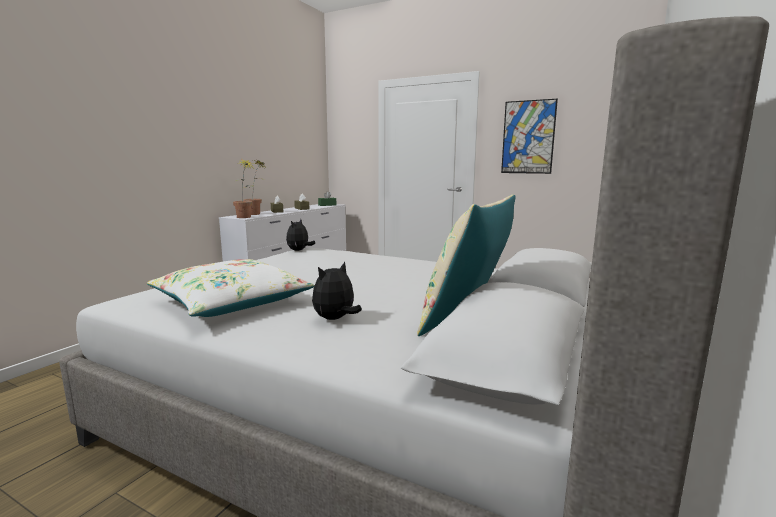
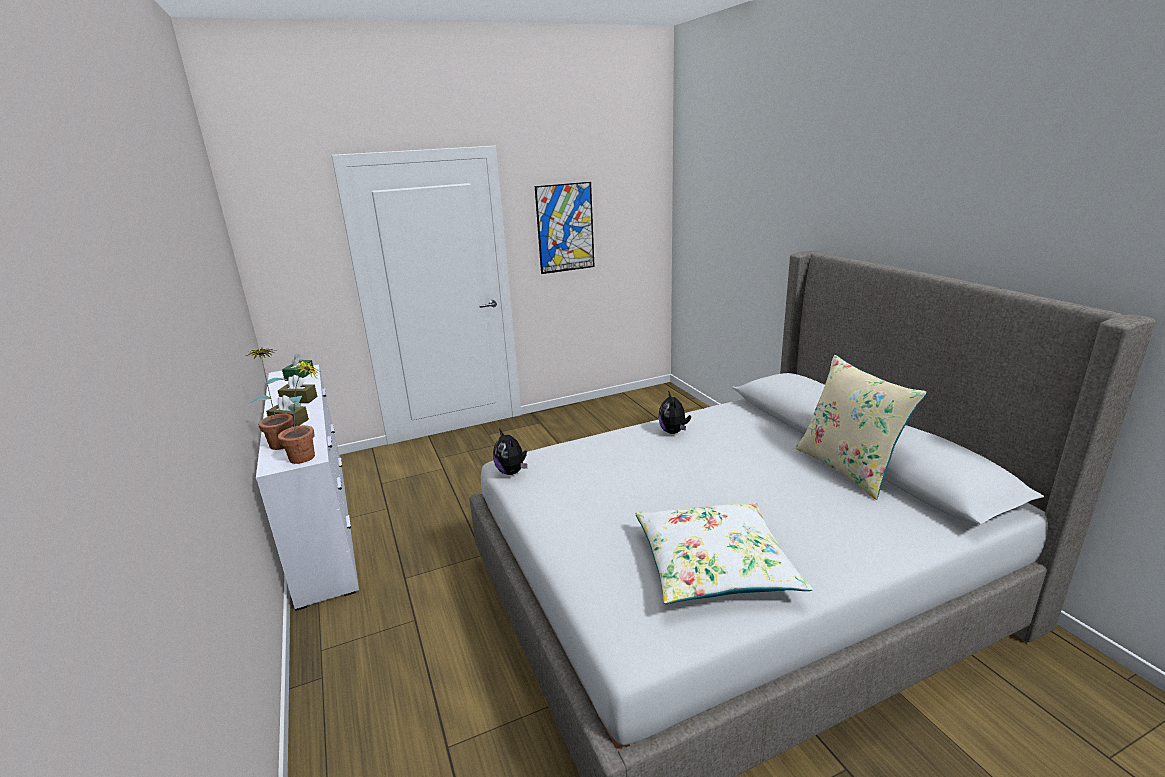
camera: 50 degrees left, 10 degrees up
plush toy [312,262,362,320] -> plush toy moved to [658,391,691,434]

